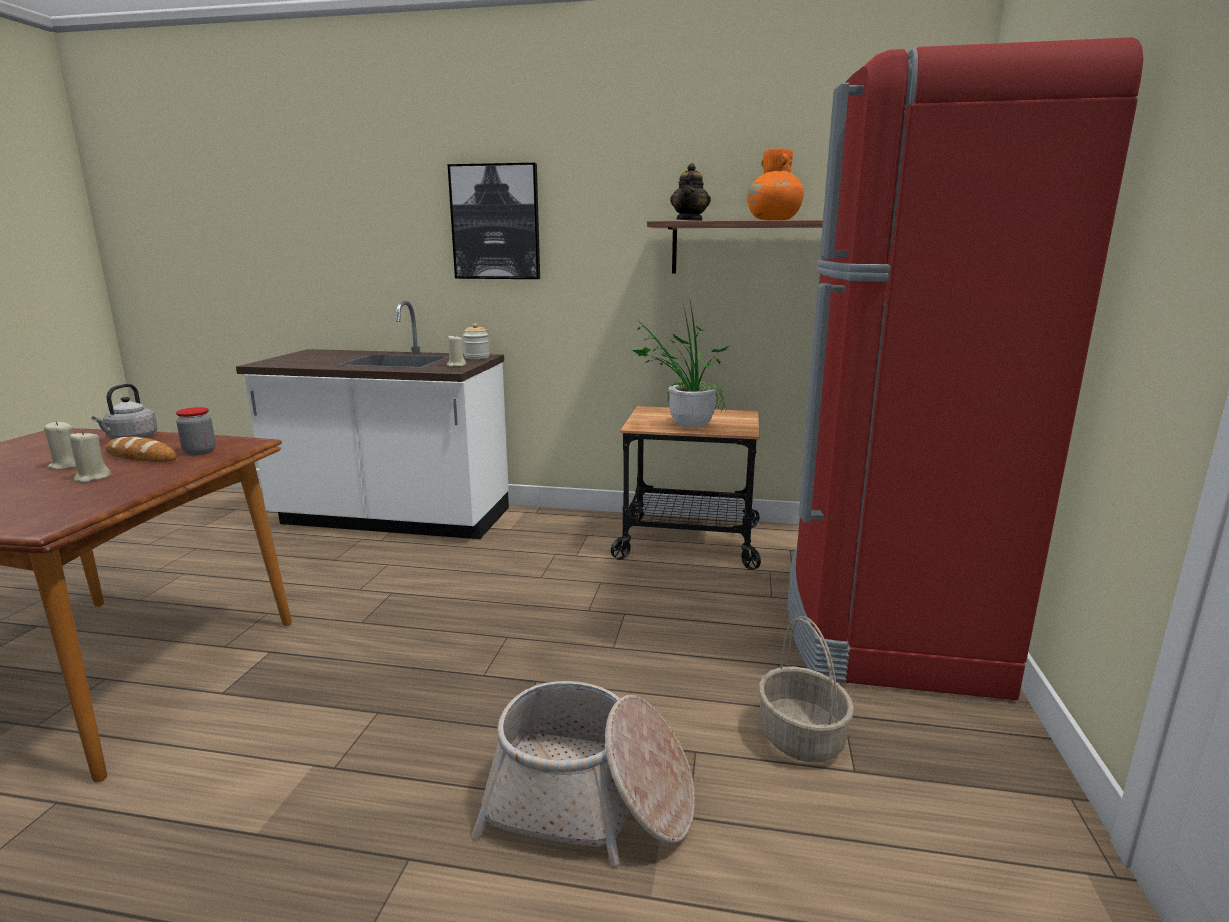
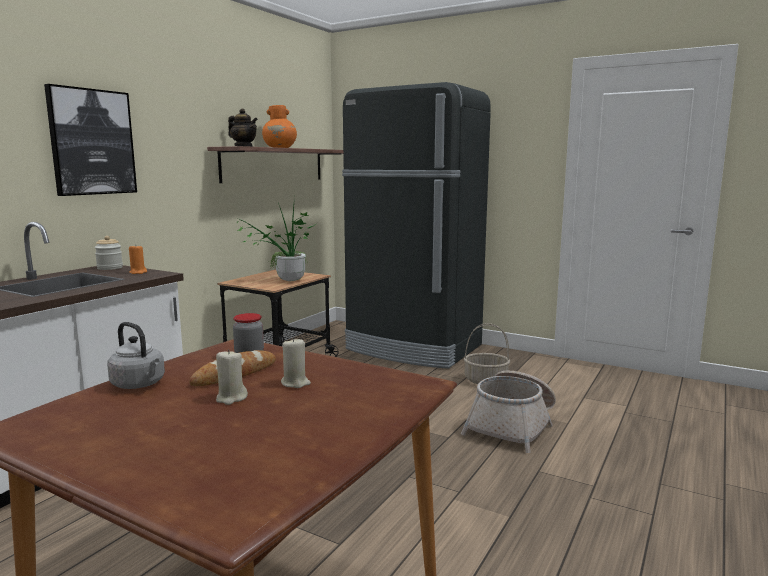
camera: 70 degrees left, 5 degrees down
beige candle [447,334,466,367] -> orange candle [129,244,147,274]
red fridge [788,37,1143,700] -> black fridge [342,82,491,369]

